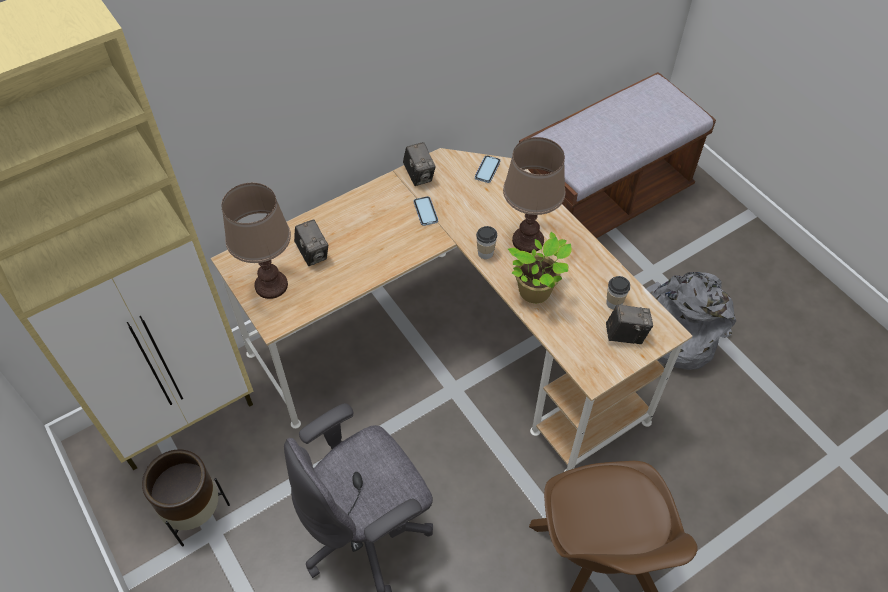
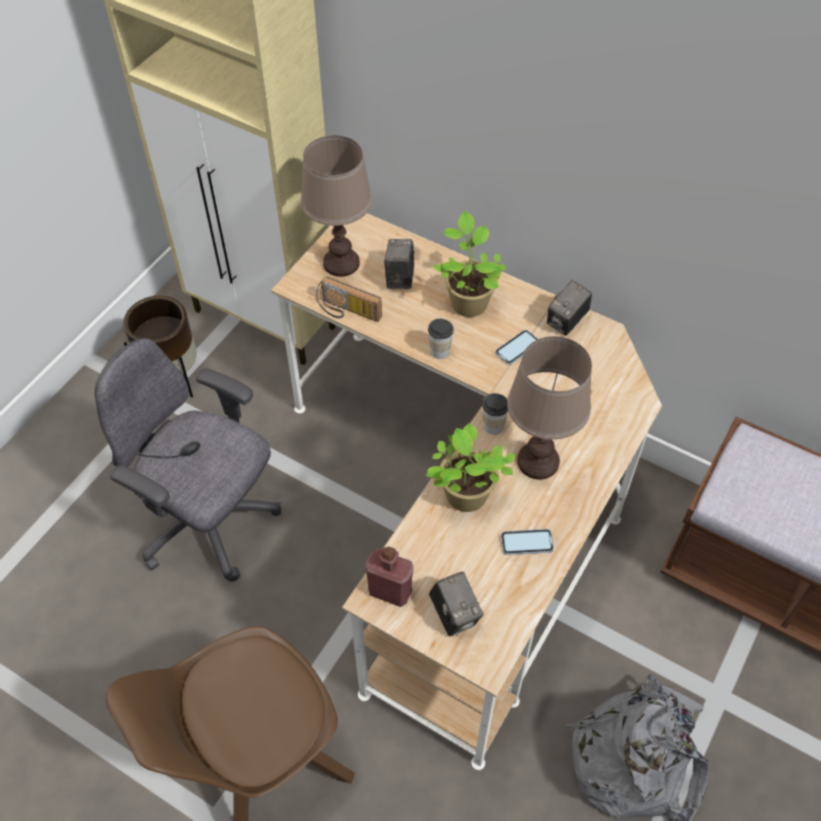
camera: 65 degrees right, 0 degrees up
camera [294,219,328,266] -> camera turned 150 degrees clockwise [384,239,415,289]
phone [475,155,501,183] -> phone moved to [501,529,554,555]
cup [606,276,630,310] -> cup moved to [428,319,454,359]
none -> radio [316,277,382,322]
none -> red bottle [365,546,413,607]
none -> potted plant [433,211,507,317]

